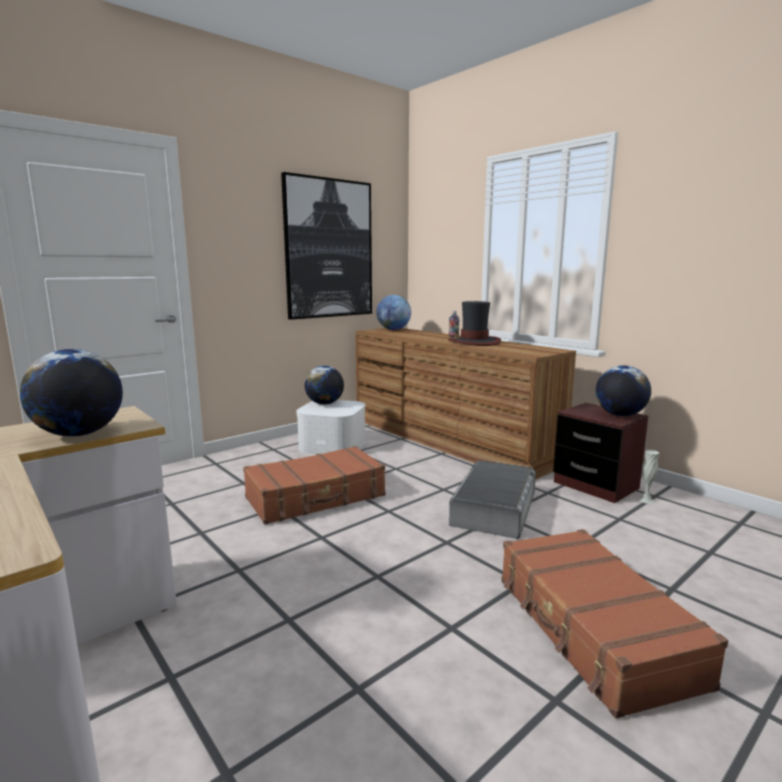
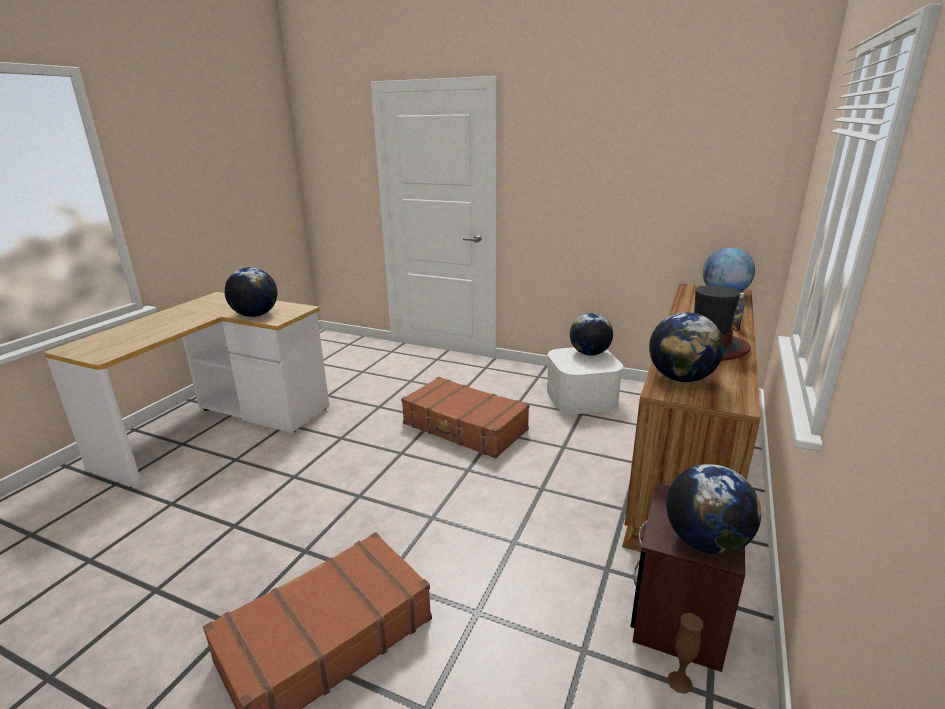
camera: 65 degrees right, 10 degrees up
picture [281,172,372,320] -> none
grey storage box [449,460,536,539] -> none
white vase [638,450,659,504] -> brown vase [667,613,703,694]
none -> globe [649,312,724,382]

